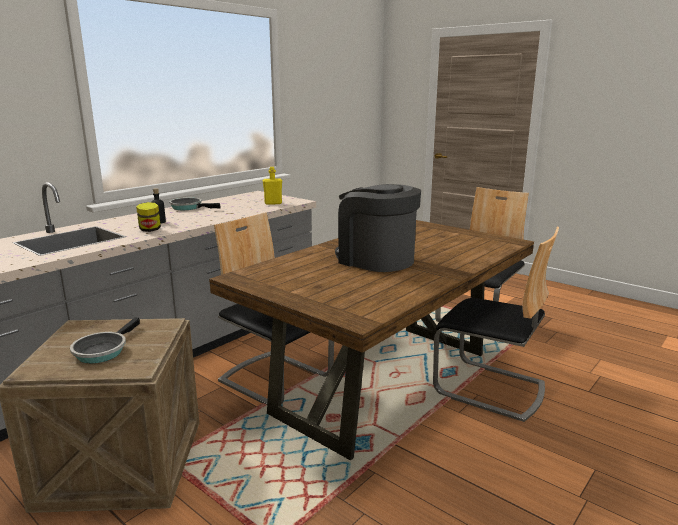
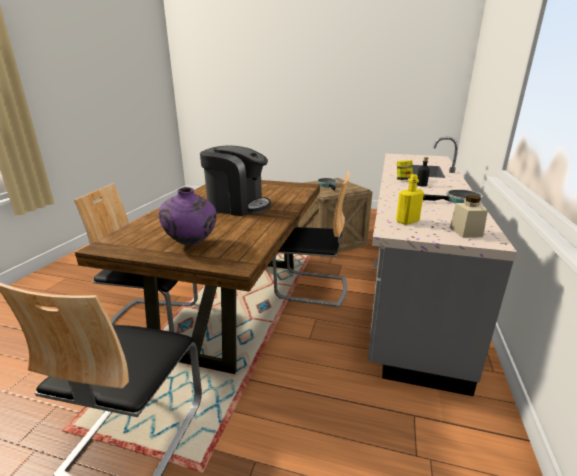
camera: 155 degrees right, 5 degrees up
none -> purple vase [159,187,217,246]
none -> beige jar [450,195,488,238]

